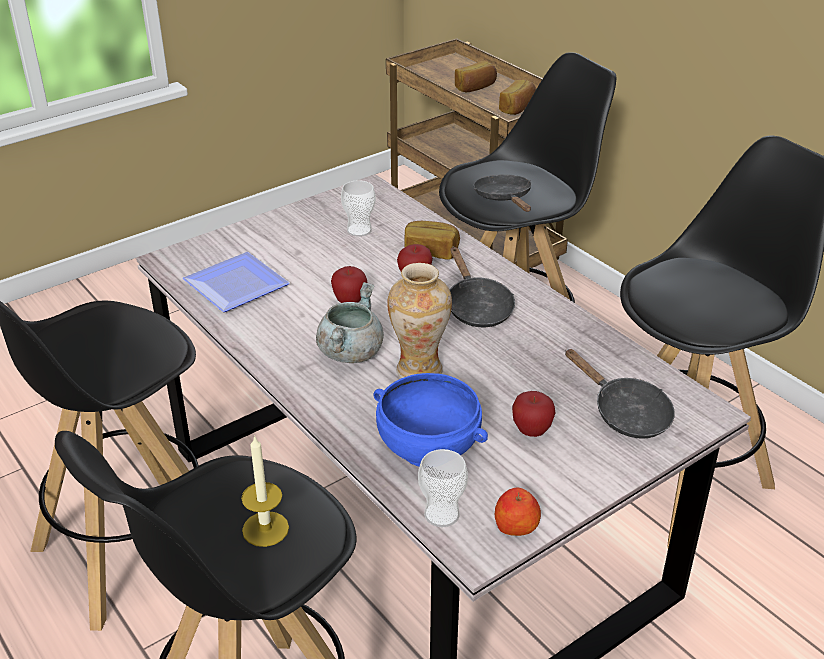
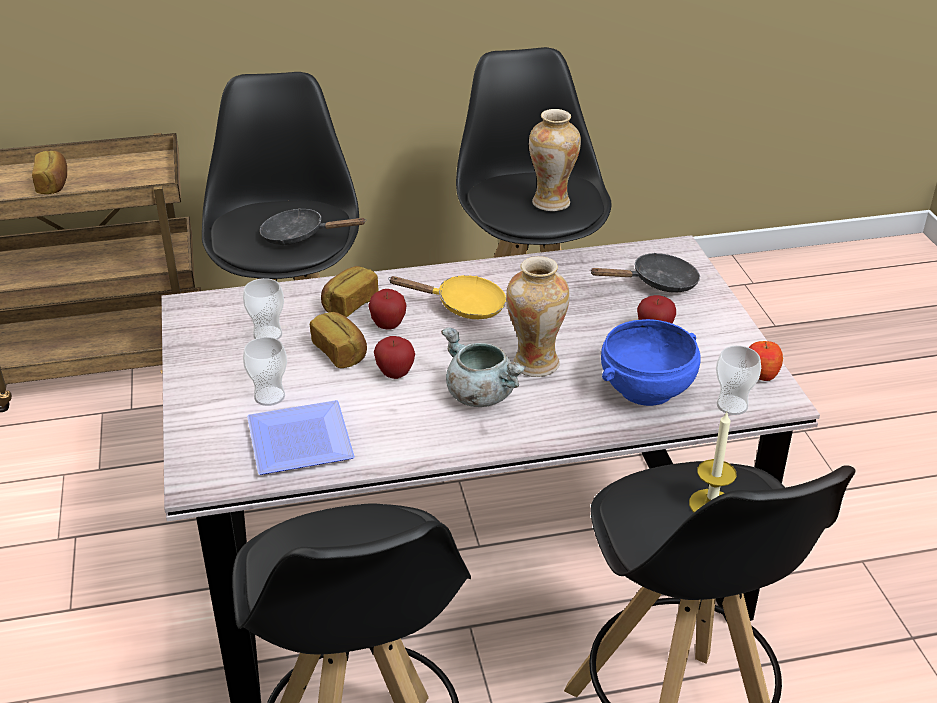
camera: 65 degrees left, 0 degrees up
black frying pan [450,247,515,327] -> yellow frying pan [388,275,506,319]
bread [499,80,536,115] -> bread moved to [310,312,367,368]
none -> cup [243,337,287,406]
none -> vase [529,109,581,211]

